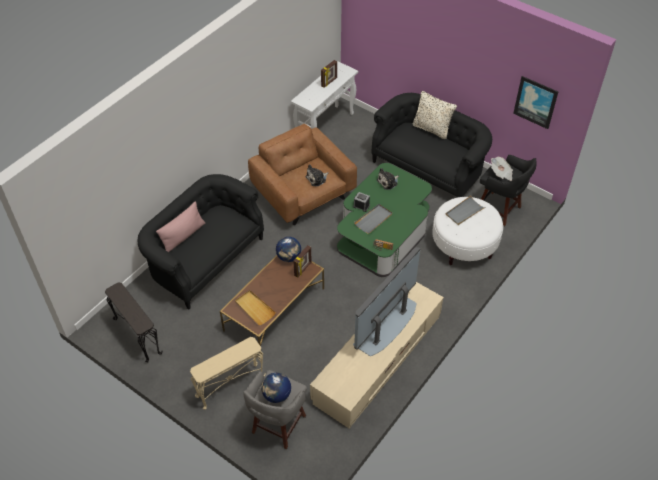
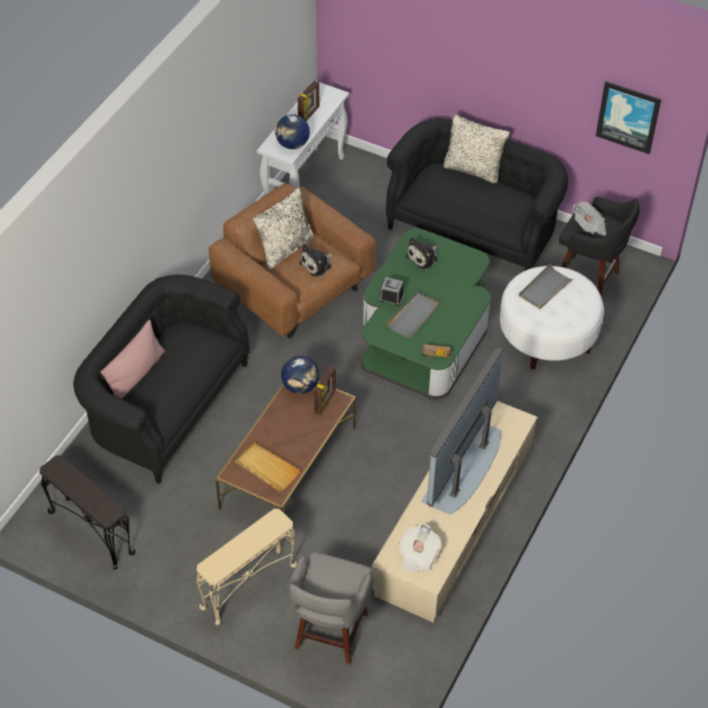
camera: 10 degrees left, 0 degrees up
globe [261,373,291,403] -> globe moved to [275,114,310,149]
none -> beige pillow [253,187,313,269]
none -> newspaper [399,524,442,572]

